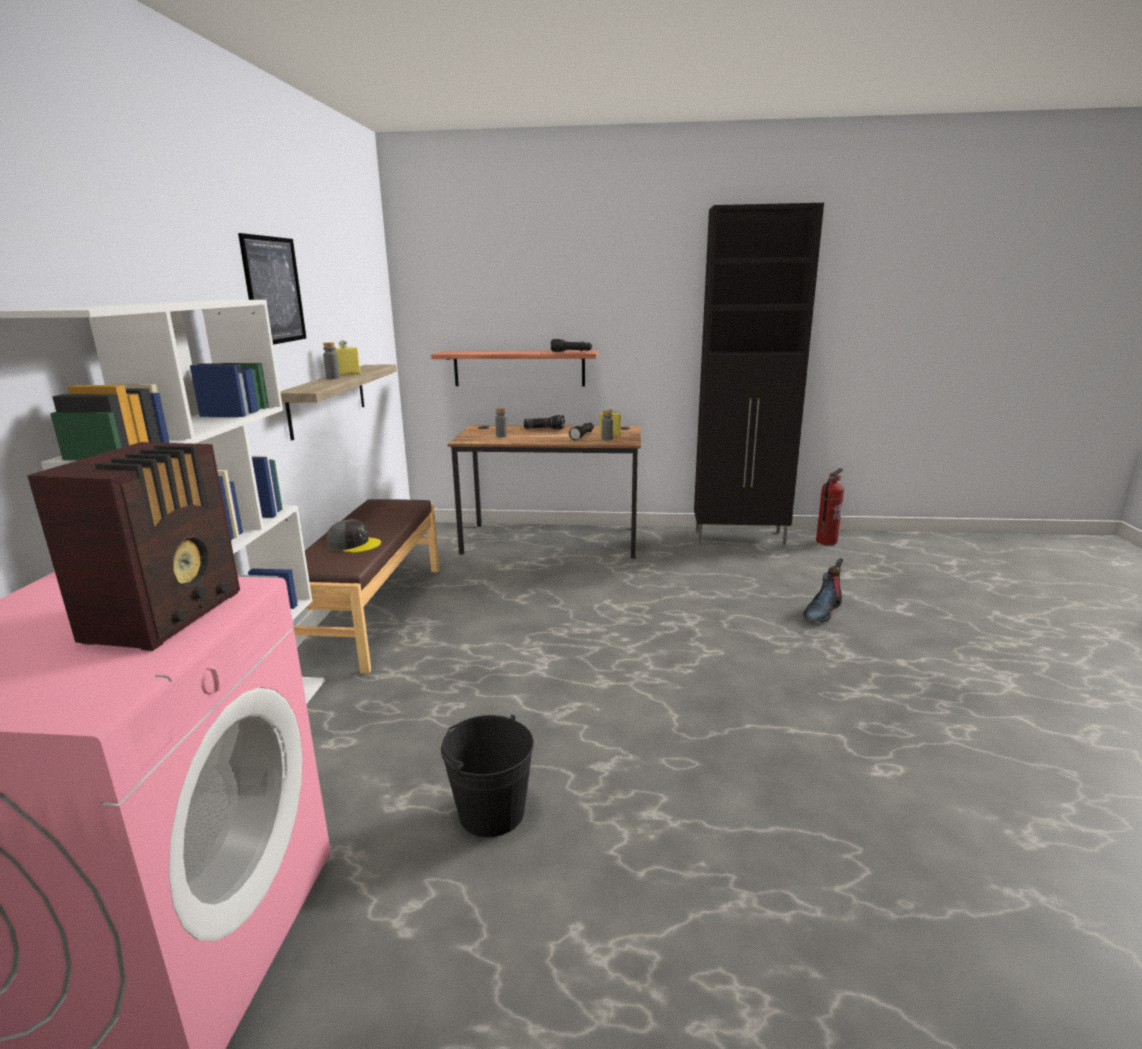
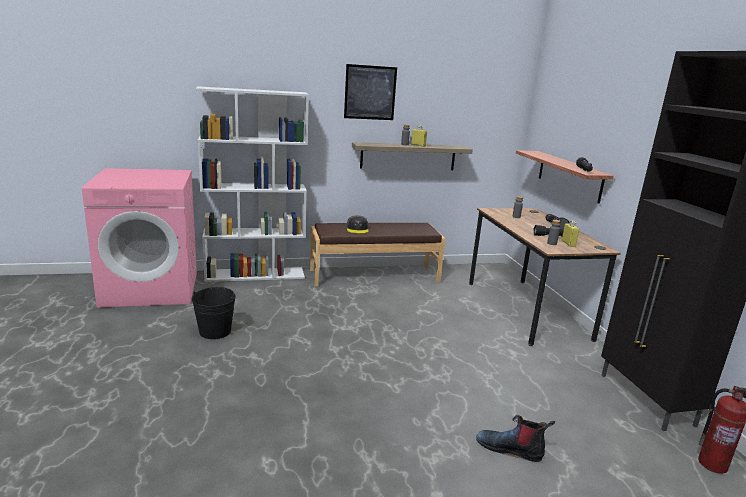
camera: 70 degrees right, 0 degrees up
radio [27,442,240,651] -> none

